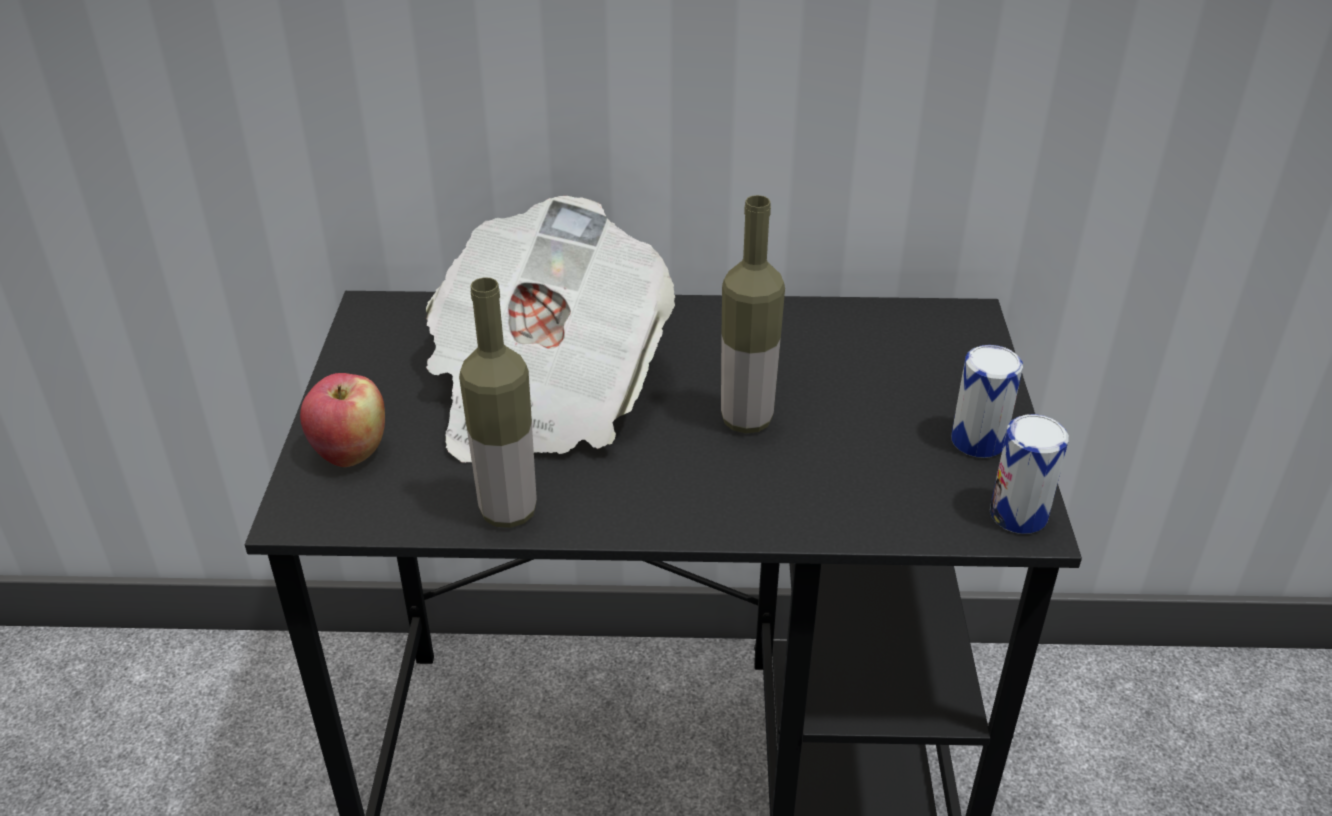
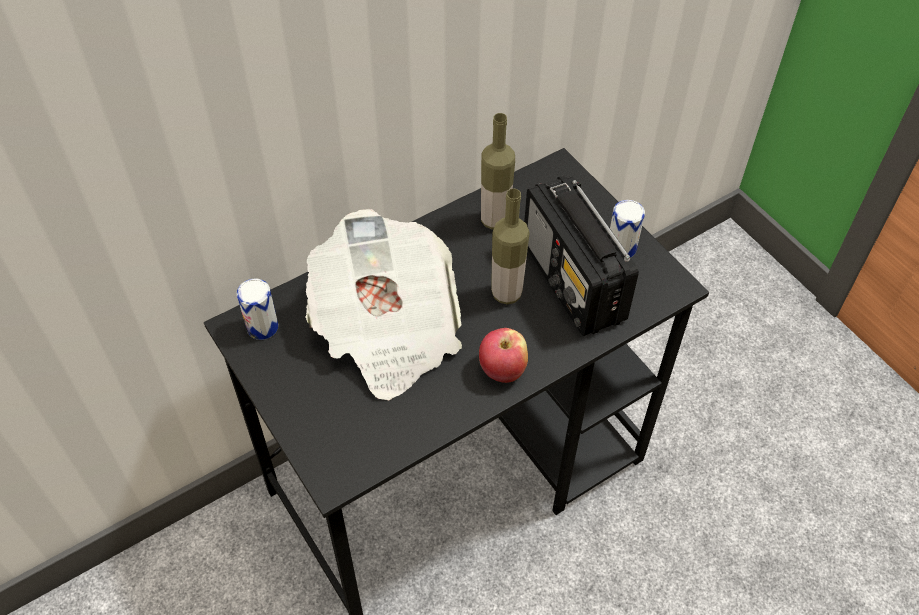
camera: 35 degrees left, 15 degrees up
apple [300,373,385,467] -> apple moved to [479,328,528,383]
bottle [459,277,537,528] -> bottle moved to [481,113,515,230]
can [990,414,1069,534] -> can moved to [237,279,278,340]
none -> radio [524,176,639,336]

